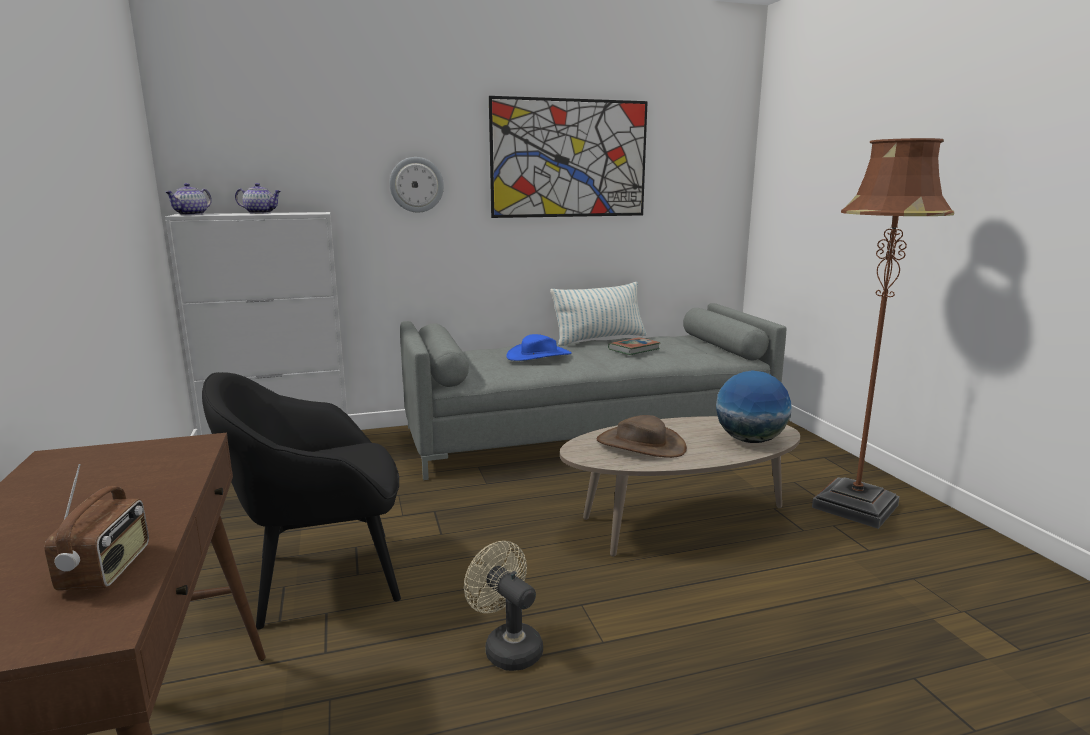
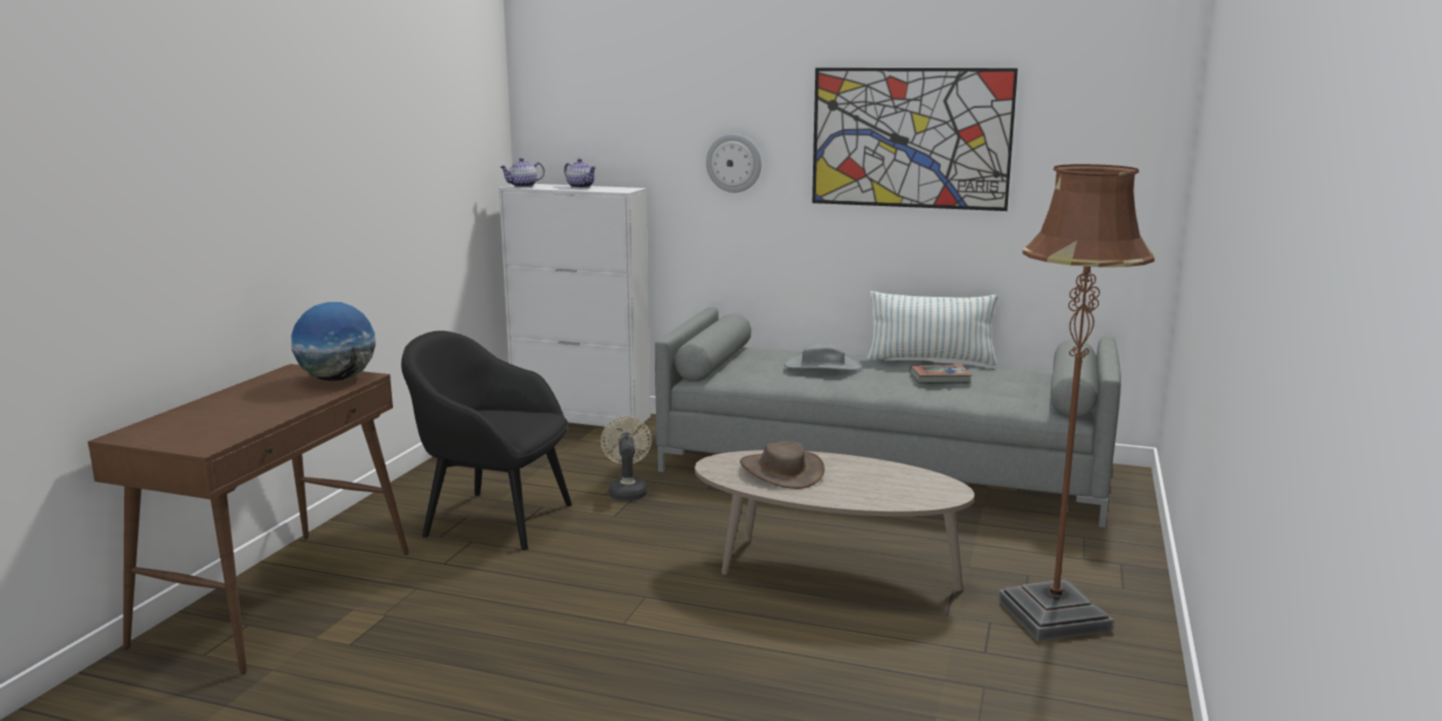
camera: 35 degrees right, 0 degrees up
radio [44,464,149,590] -> none
beige fan [464,541,543,671] -> beige fan moved to [601,416,652,500]
blue hat [506,334,572,361] -> grey hat [784,341,862,371]
globe [716,371,791,443] -> globe moved to [291,302,376,381]

